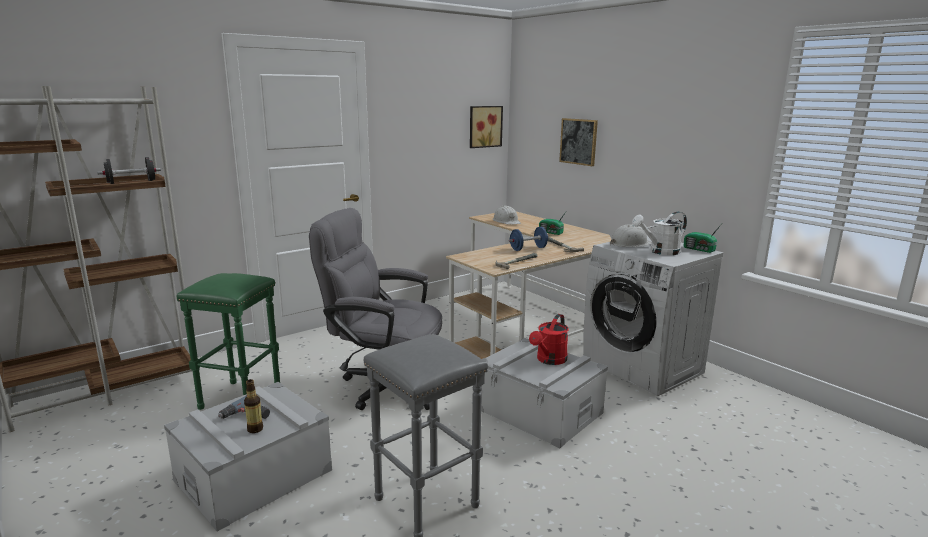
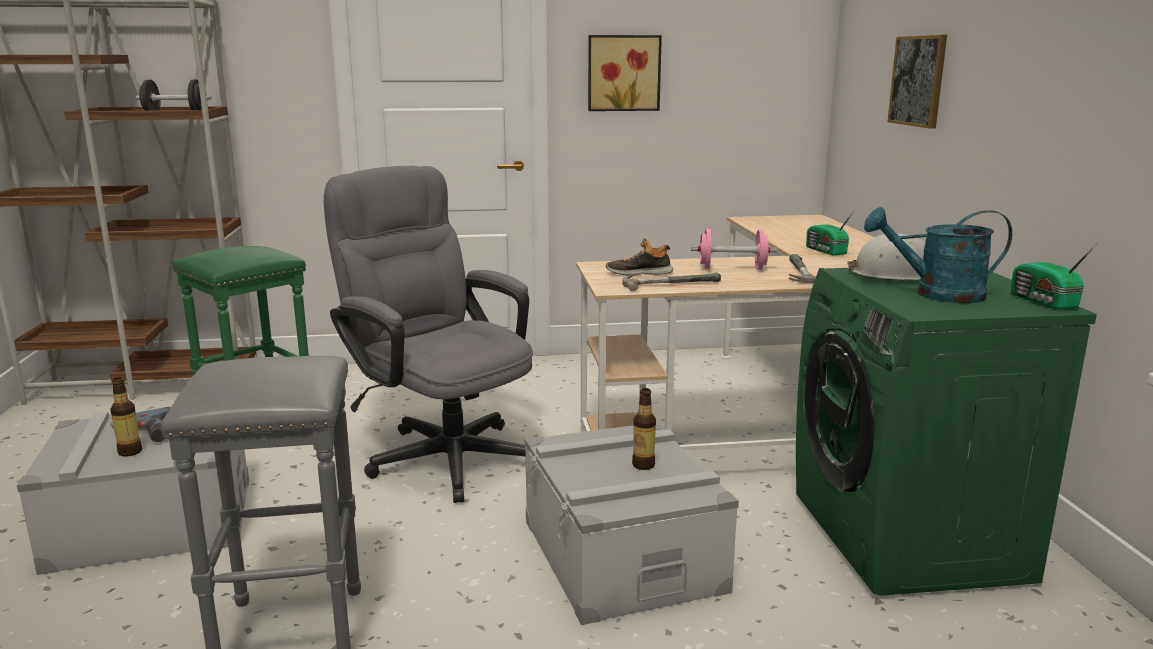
camera: 30 degrees right, 0 degrees up
picture [470,106,503,148] -> picture moved to [588,35,662,111]
white hard hat [493,206,521,225] -> none
blue dumbbell [508,227,549,251] -> pink dumbbell [691,229,777,270]
red watering can [529,314,569,365] -> bottle [632,388,656,470]
white washing machine [583,234,723,396] -> green washing machine [796,268,1097,596]
white watering can [632,212,687,255] -> turquoise watering can [864,207,1012,303]
none -> shoe [606,238,673,275]

